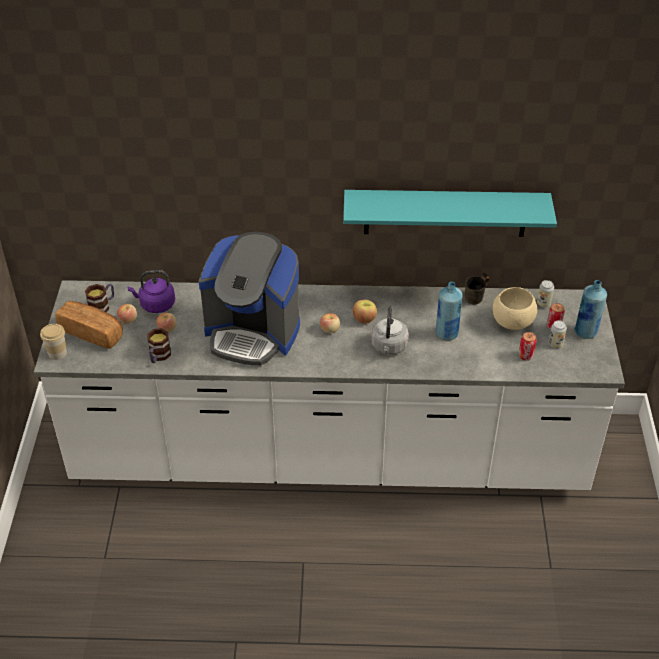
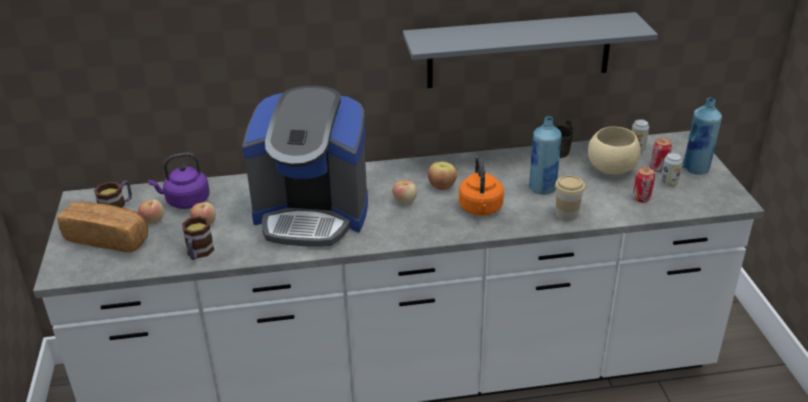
camera: 10 degrees left, 10 degrees down
cup [40,324,67,360] -> cup moved to [555,175,585,221]
turquoise shelf [343,190,557,237] -> grey shelf [403,12,658,88]
grey kettle [371,307,409,355] -> orange kettle [459,156,504,216]

